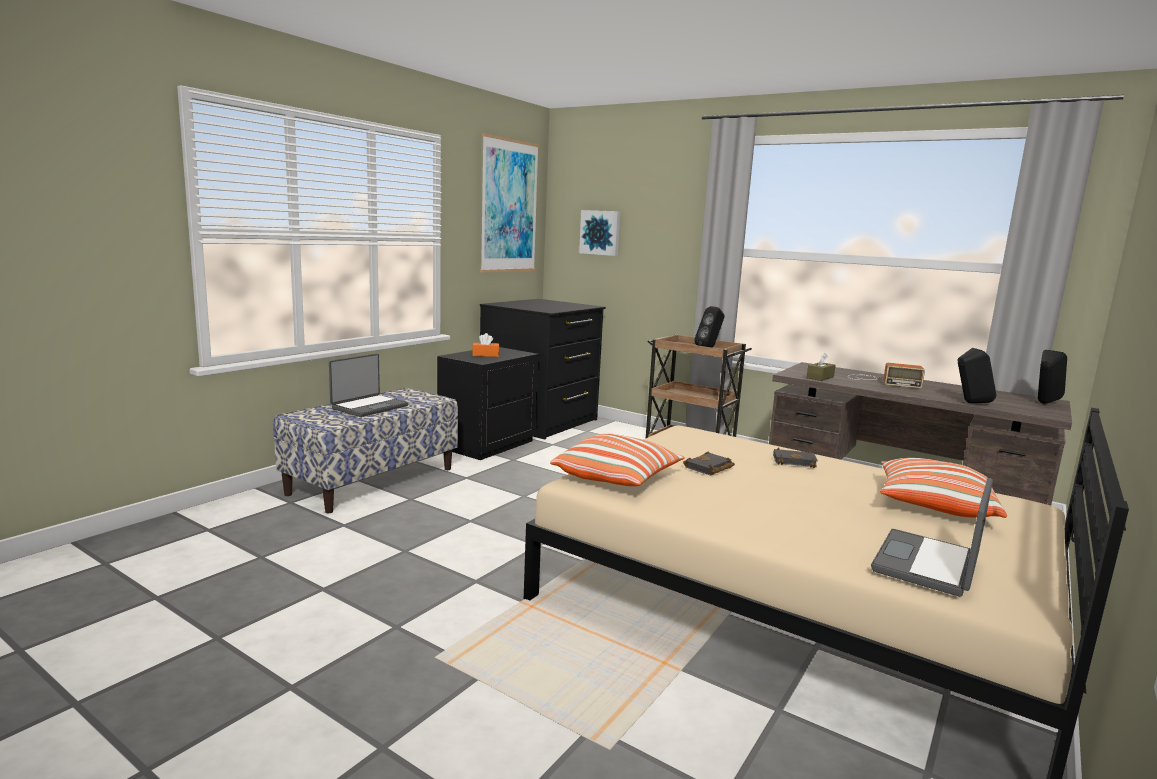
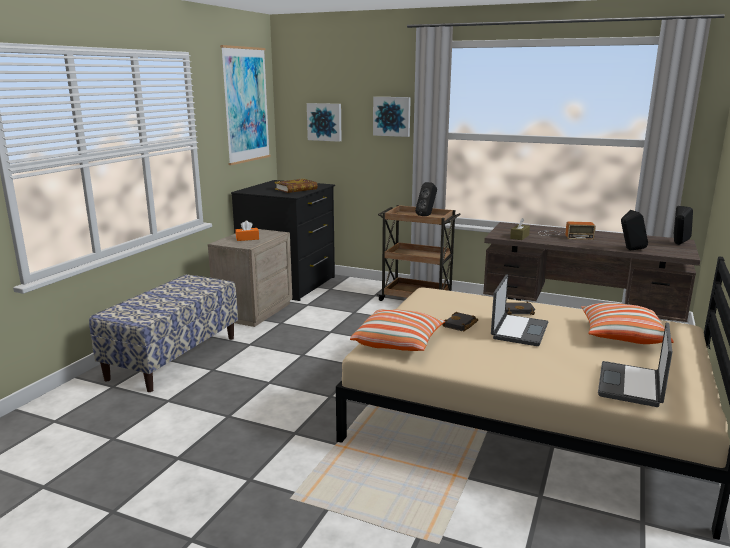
camera: 10 degrees left, 5 degrees up
laptop [329,354,408,417] -> laptop moved to [491,274,548,346]
black nightstand [437,347,539,460] -> beige nightstand [208,229,293,327]
none -> book [274,179,318,193]
none -> picture [373,97,411,137]

